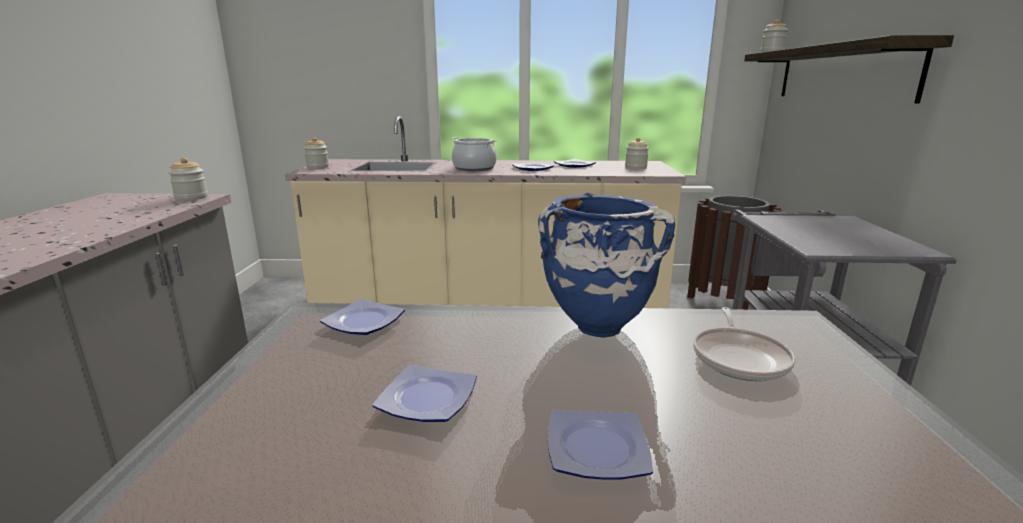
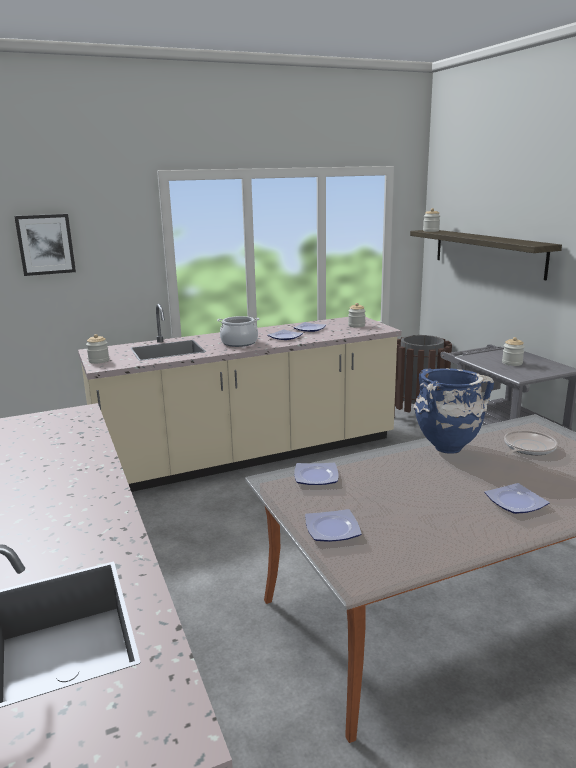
camera: 25 degrees left, 0 degrees up
jar [169,158,208,201] -> jar moved to [502,337,525,366]
plate [372,364,477,422] -> plate moved to [305,509,362,542]
frying pan [693,307,795,381] -> frying pan turned 120 degrees counterclockwise [504,430,557,456]
none -> picture [14,214,76,276]

